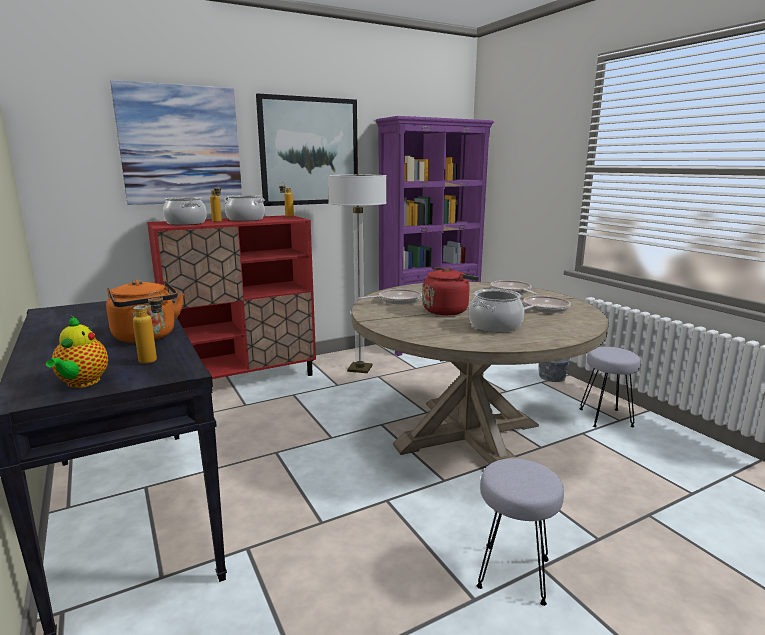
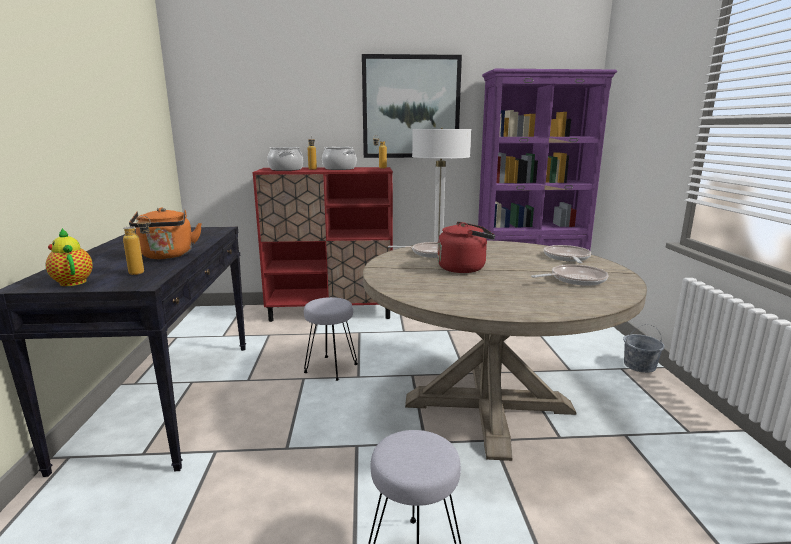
camera: 25 degrees right, 0 degrees up
teapot [46,316,108,388] -> teapot turned 120 degrees clockwise [46,228,93,286]
picture [110,80,242,205] -> none
cooking pot [469,289,524,332] -> none
grey stool [579,346,641,427] -> grey stool moved to [304,297,358,381]

